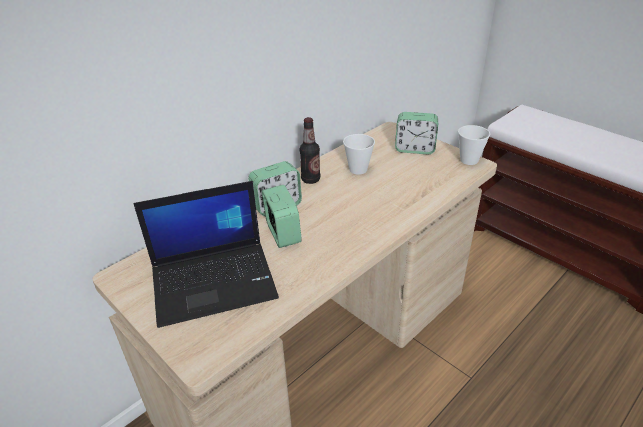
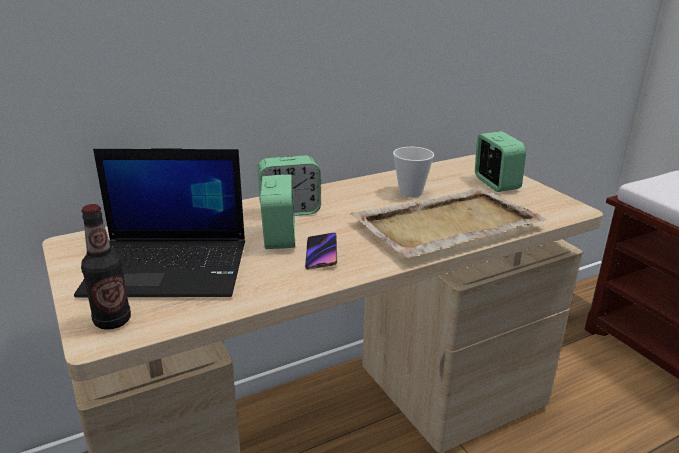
camera: 15 degrees right, 10 degrees down
bottle [300,117,320,184] -> bottle moved to [81,204,131,330]
alarm clock [395,112,438,155] -> alarm clock turned 135 degrees counterclockwise [475,131,526,192]
cup [458,125,490,165] -> none
none -> phone [305,233,337,270]
none -> beige tray [350,187,548,258]

